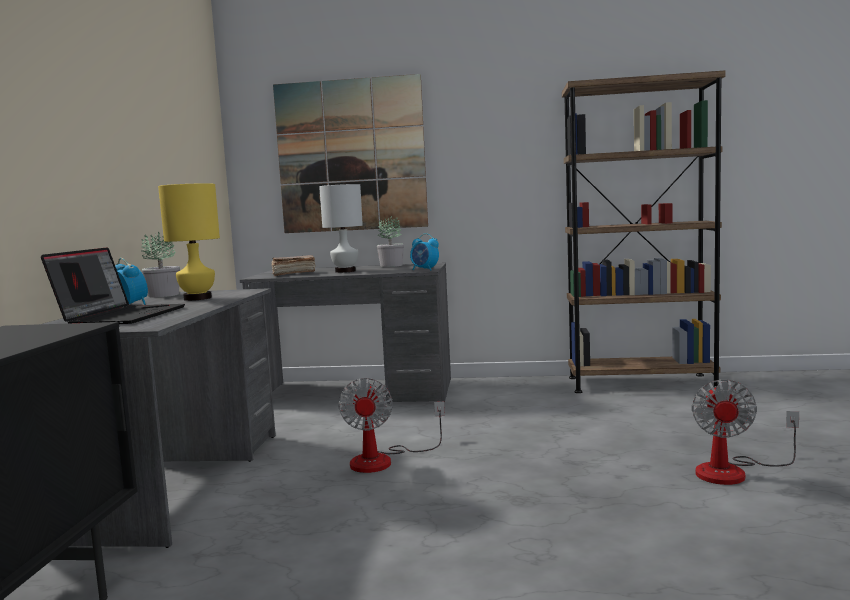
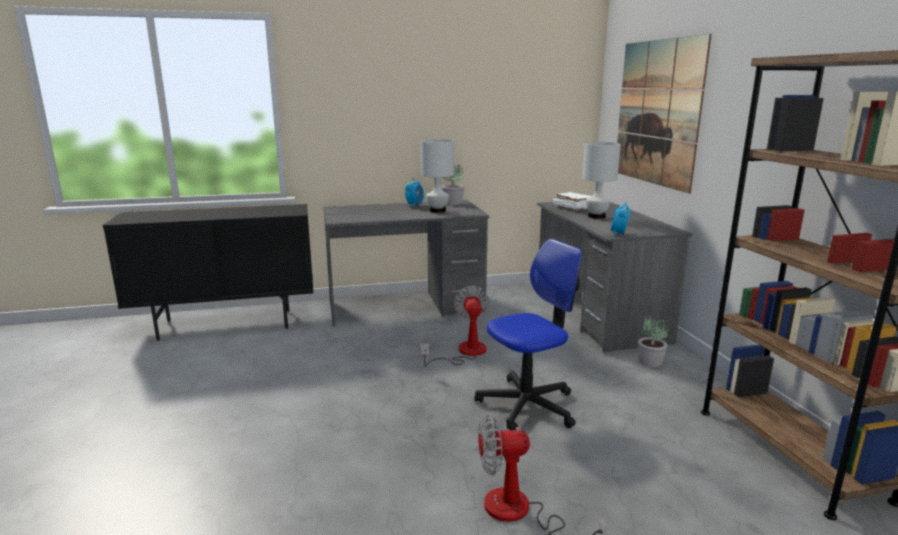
camera: 70 degrees right, 10 degrees up
laptop [41,247,185,324] -> none
yellow table lamp [158,183,220,301] -> white table lamp [421,139,454,213]
brown book [272,255,316,276] -> white book [553,192,591,210]
fan [338,378,445,473] -> fan turned 105 degrees clockwise [421,286,489,367]
potted plant [377,216,404,267] -> potted plant moved to [638,316,668,367]
none -> office chair [474,239,583,430]

